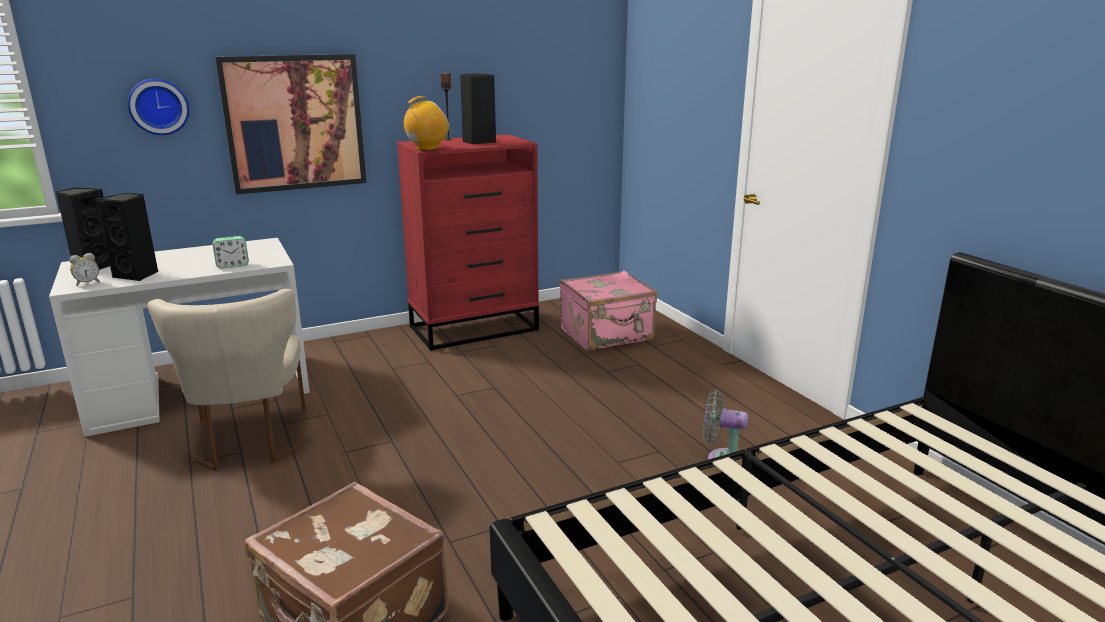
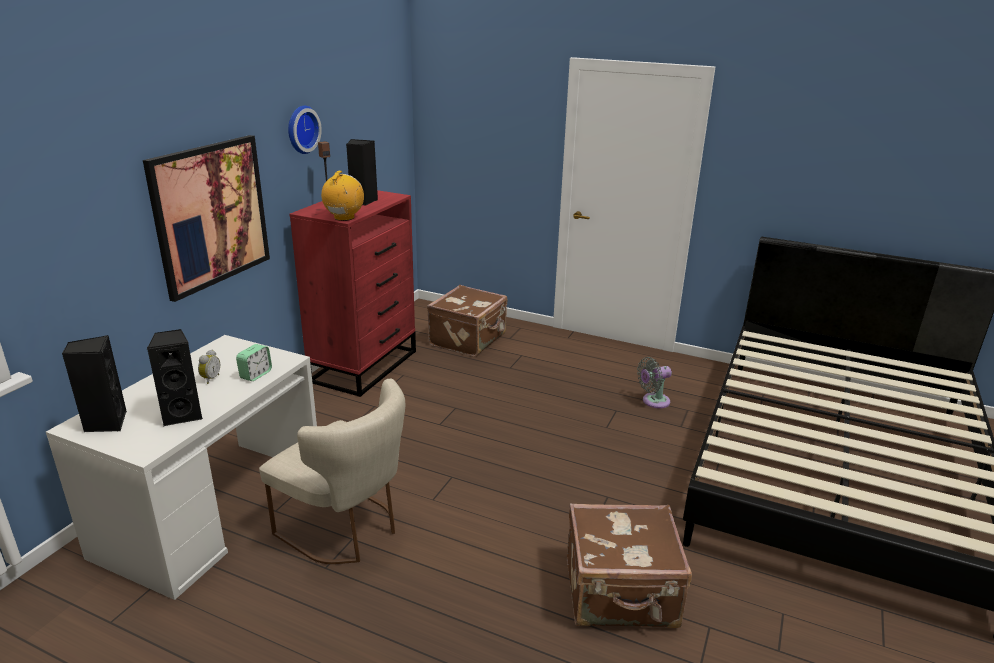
camera: 40 degrees left, 5 degrees up
alarm clock [69,253,100,286] -> alarm clock moved to [198,350,220,384]
wall clock [127,78,190,135] -> wall clock moved to [288,106,322,154]
pink suitcase [560,271,657,351] -> brown suitcase [427,285,507,357]

